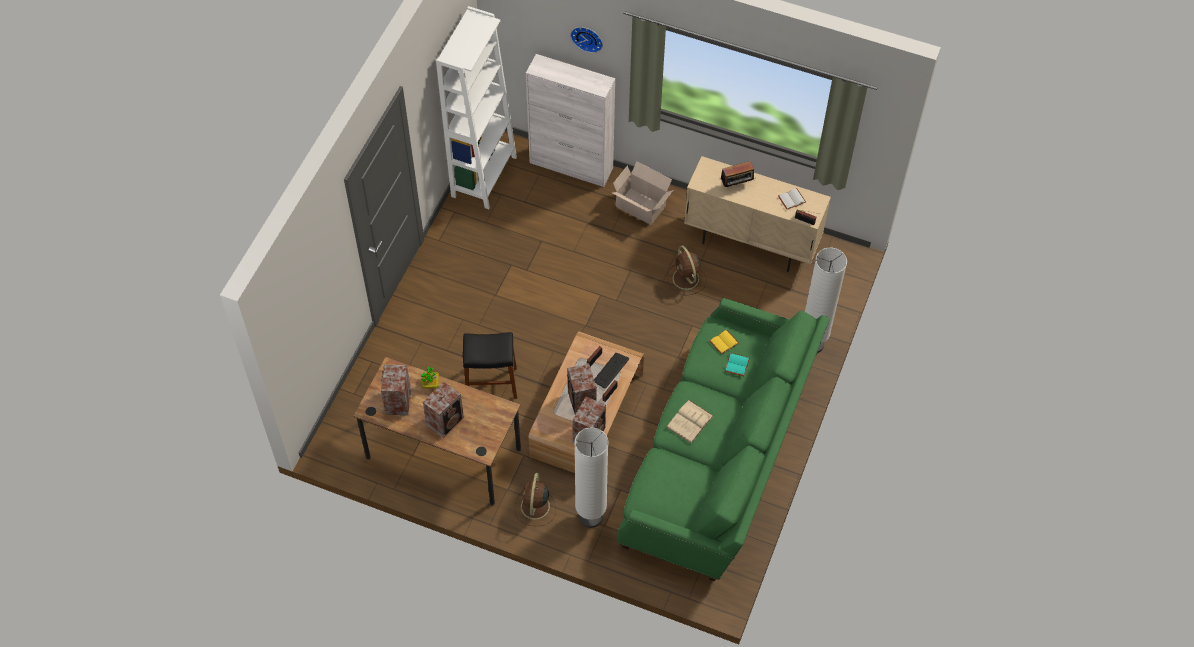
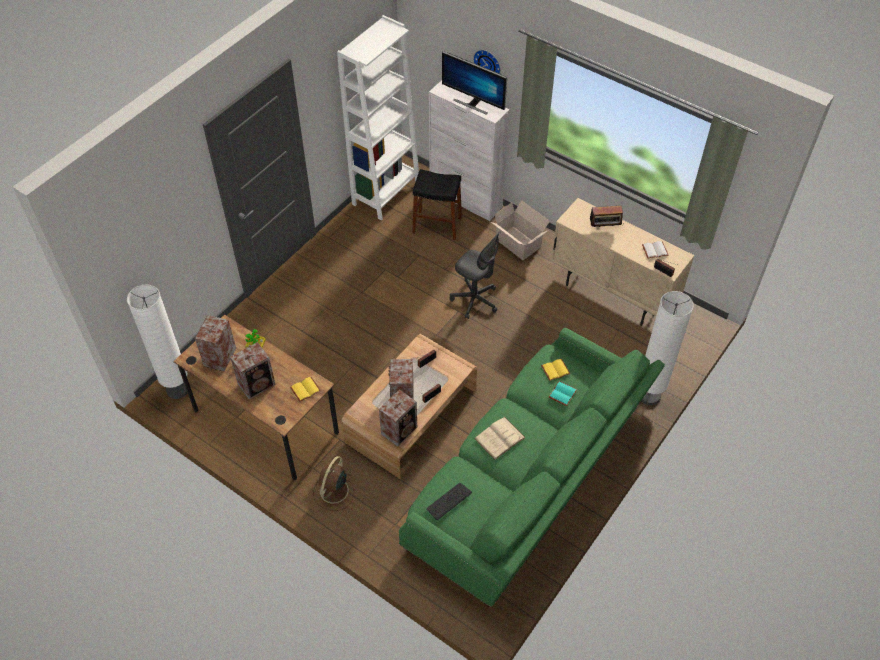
camera: 15 degrees right, 5 degrees down
black stool [463,332,517,399] -> black stool moved to [412,169,462,240]
white floor lamp [575,427,608,528] -> white floor lamp moved to [127,285,187,399]
keyboard [594,353,629,388] -> keyboard moved to [426,483,472,520]
brown fan [667,246,707,296] -> none
none -> yellow book [290,377,321,402]
none -> monitor [442,51,507,115]
none -> grey office chair [450,232,500,319]

